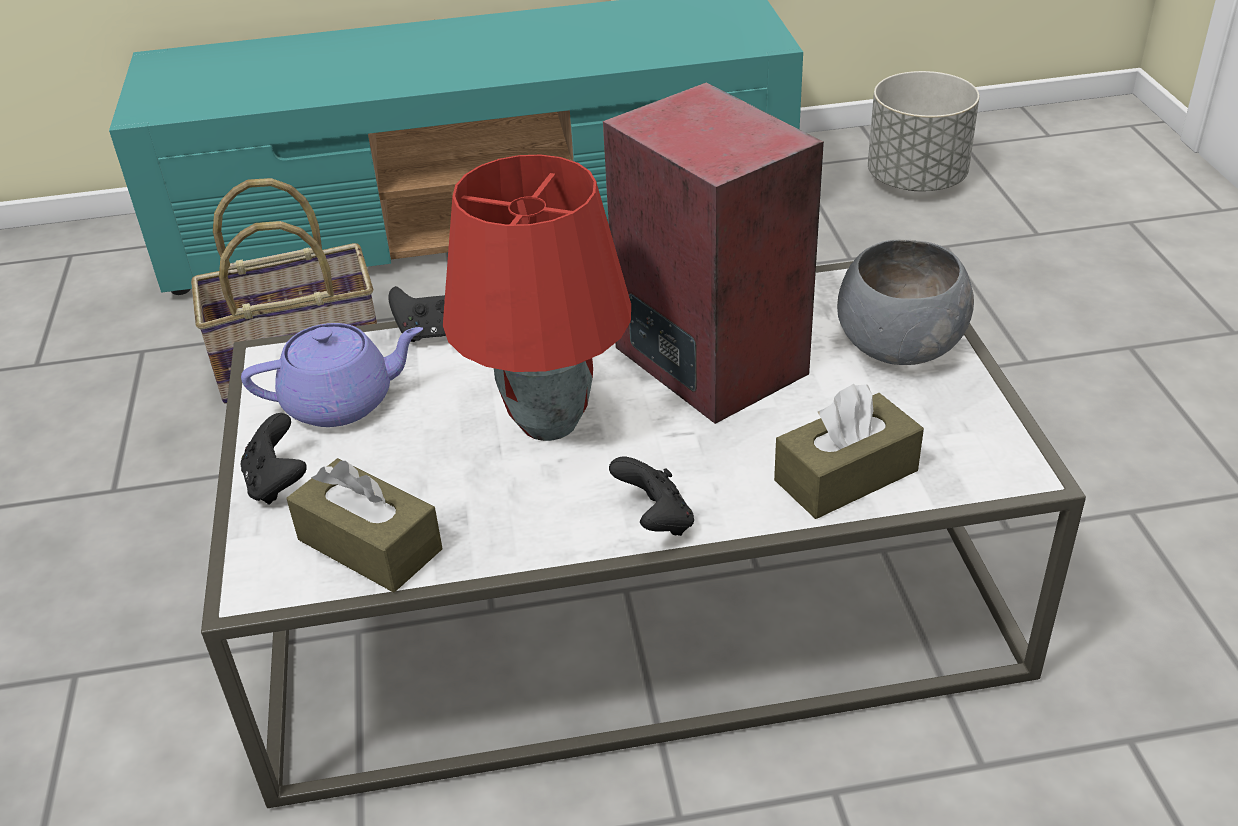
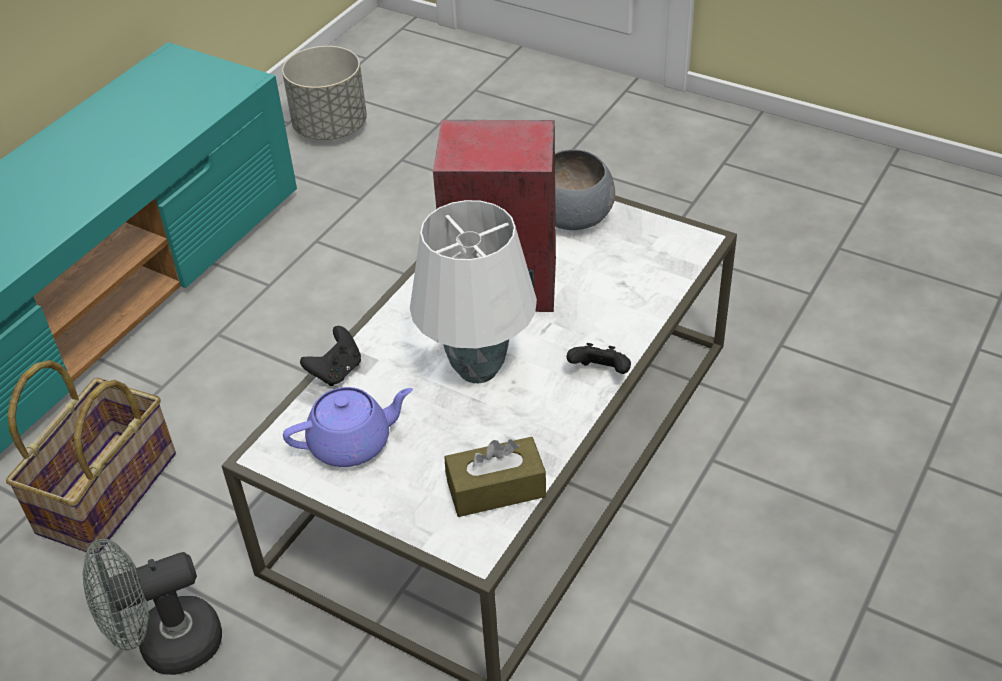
camera: 50 degrees left, 5 degrees up
purple teapot [241,323,423,427] -> purple teapot turned 45 degrees clockwise [283,387,413,467]
black game controller [241,413,307,505] -> none
red table lamp [443,155,631,441] -> white table lamp [410,200,537,383]
brown tissue box [774,384,924,519] -> none
none -> grey fan [82,539,222,675]

